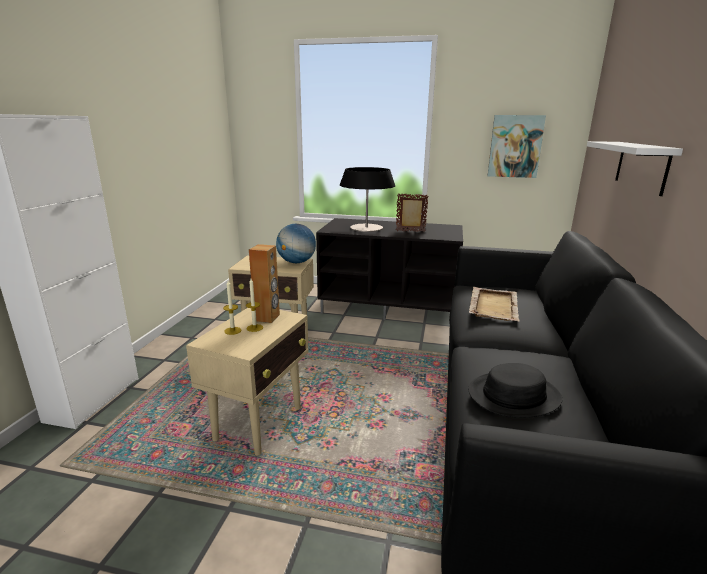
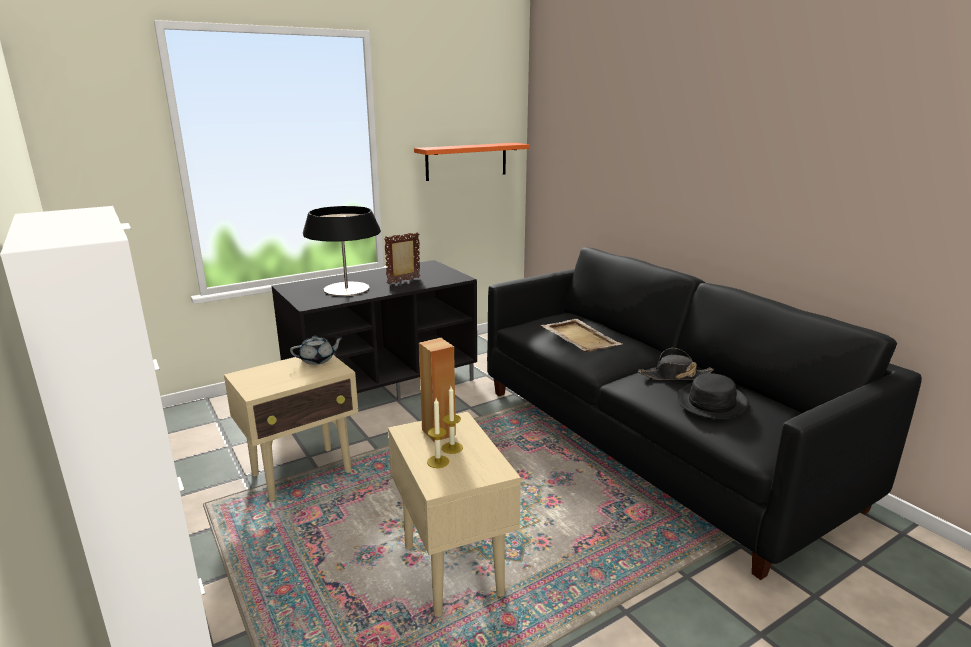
camera: 45 degrees left, 0 degrees up
globe [276,224,316,263] -> grey teapot [290,336,344,365]
picture [488,115,546,178] -> orange shelf [414,143,530,181]
white shelf [587,141,683,196] -> none
none -> black hat [638,348,714,380]

